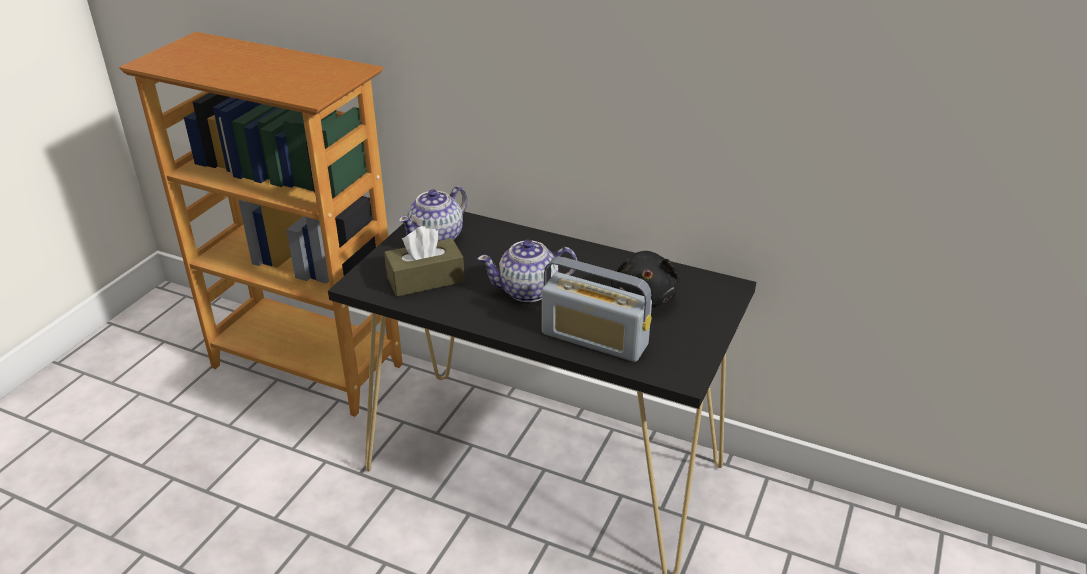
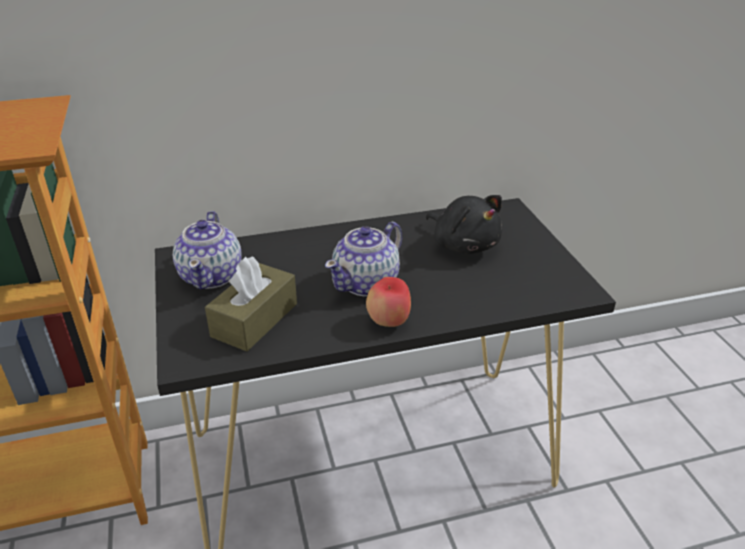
camera: 40 degrees left, 0 degrees up
radio [542,257,652,362] -> none
none -> apple [366,277,411,327]

